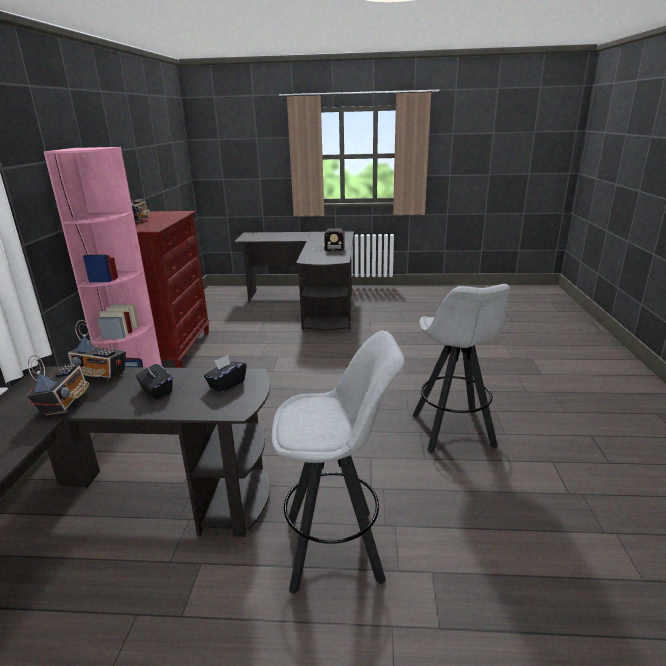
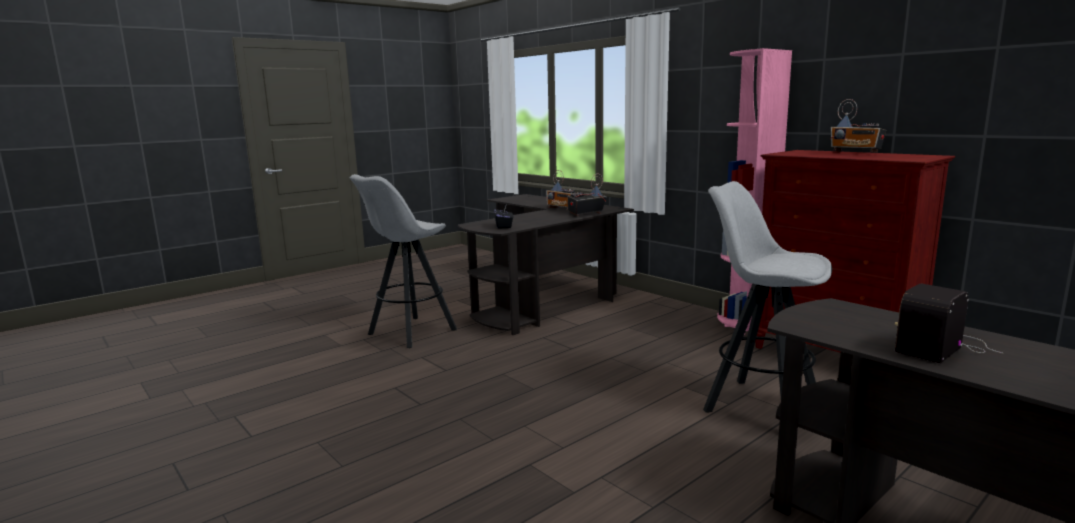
camera: 135 degrees right, 10 degrees down
black tissue box [136,363,172,400] -> none
grey stool [412,284,510,453] -> grey stool moved to [703,181,832,413]

